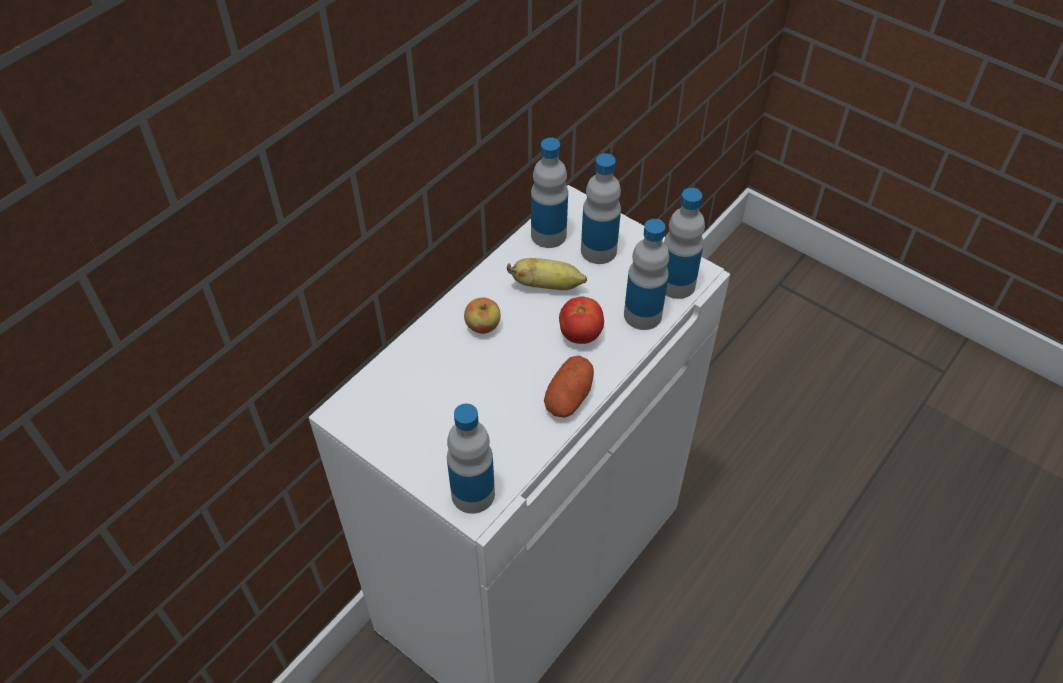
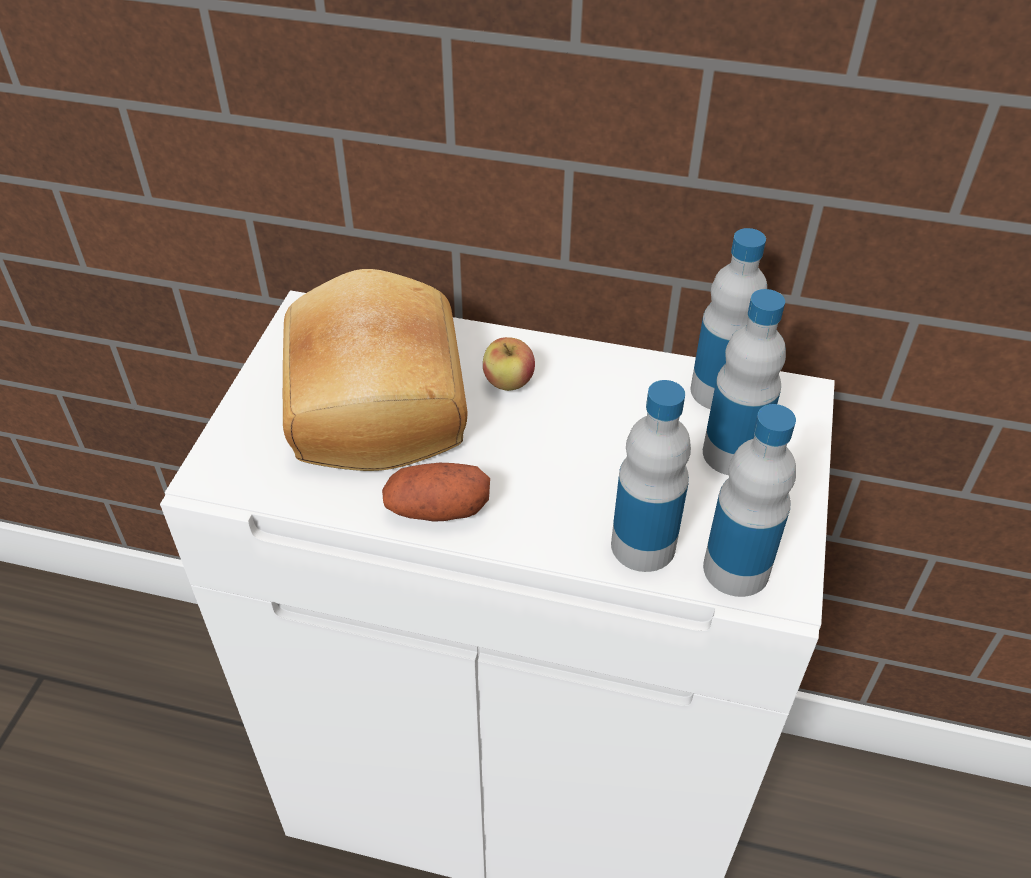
camera: 65 degrees right, 5 degrees down
bottle [447,403,495,514] -> none
banana [507,258,587,290] -> none
tomato [559,297,604,344] -> none
none -> bread [283,269,468,471]

